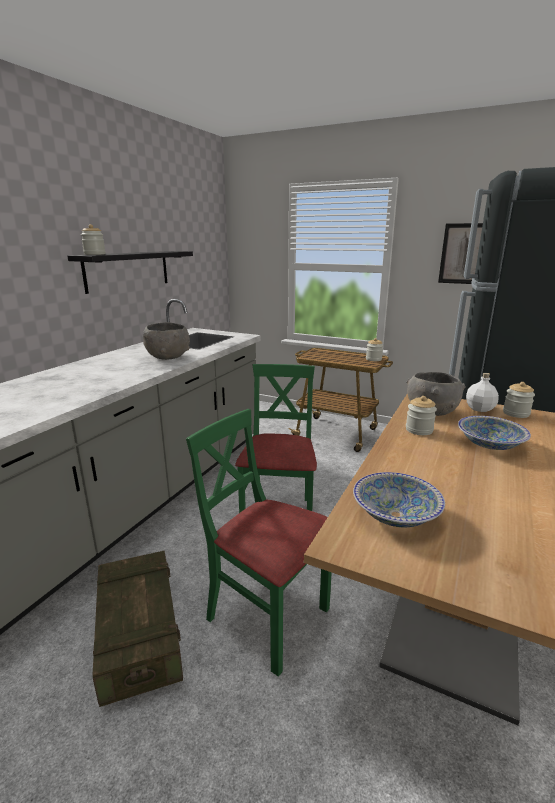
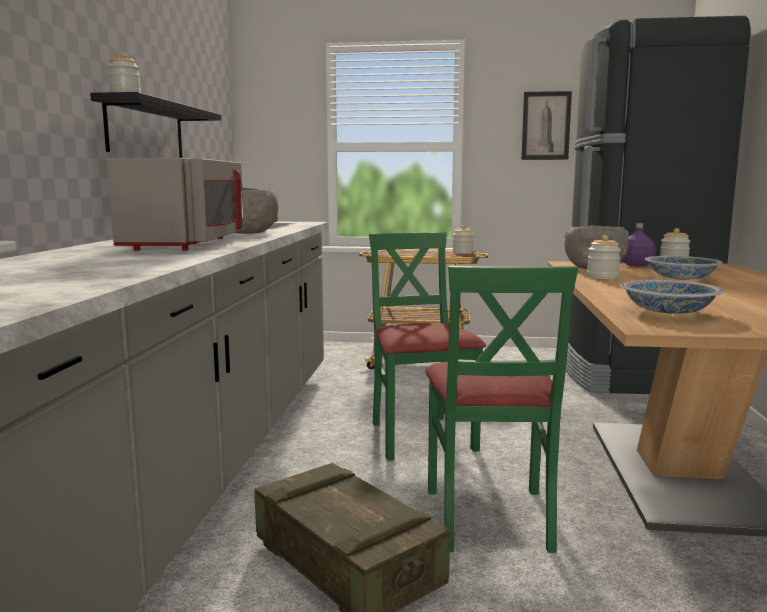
camera: 20 degrees left, 10 degrees down
green chair [186,409,332,677] -> green chair turned 105 degrees counterclockwise [426,266,578,553]
white bottle [466,373,499,412] -> purple bottle [623,223,656,266]
none -> grey microwave [107,158,244,251]

